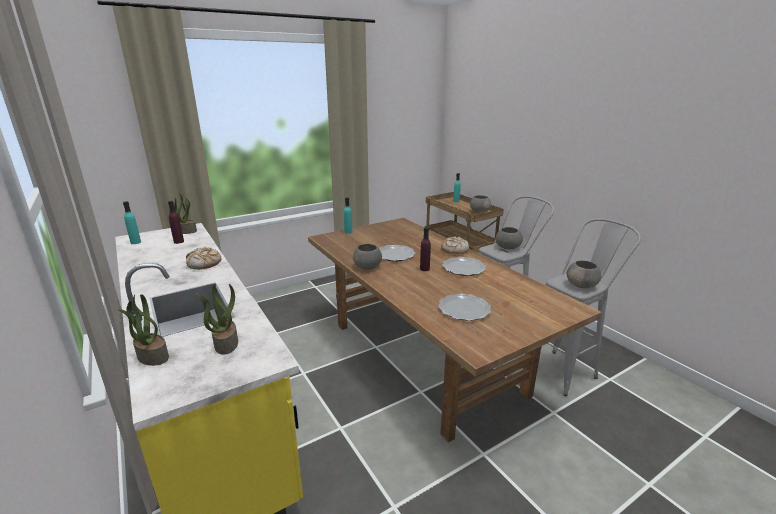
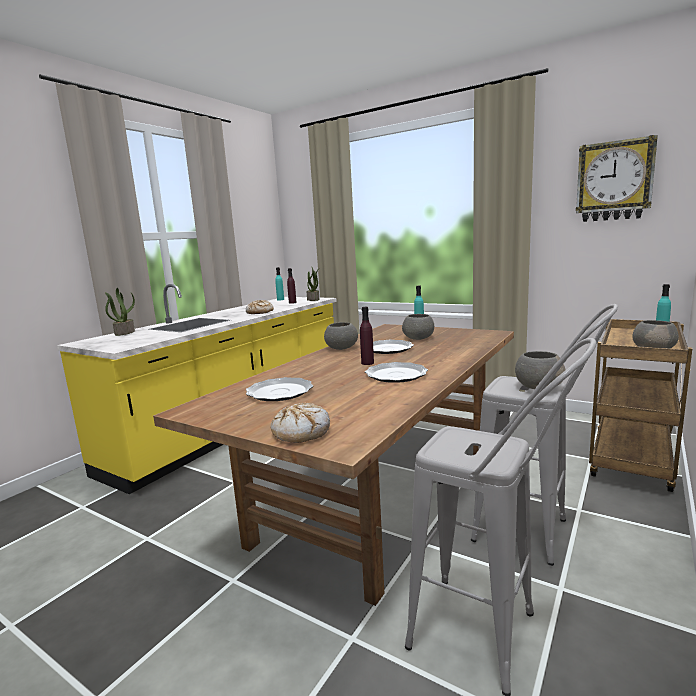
camera: 65 degrees right, 10 degrees down
potted plant [195,284,238,354] -> none
bread [441,237,469,254] -> bread moved to [271,403,330,443]
grey bowl [567,260,601,288] -> grey bowl moved to [402,314,434,340]
none -> wall clock [576,135,658,222]

